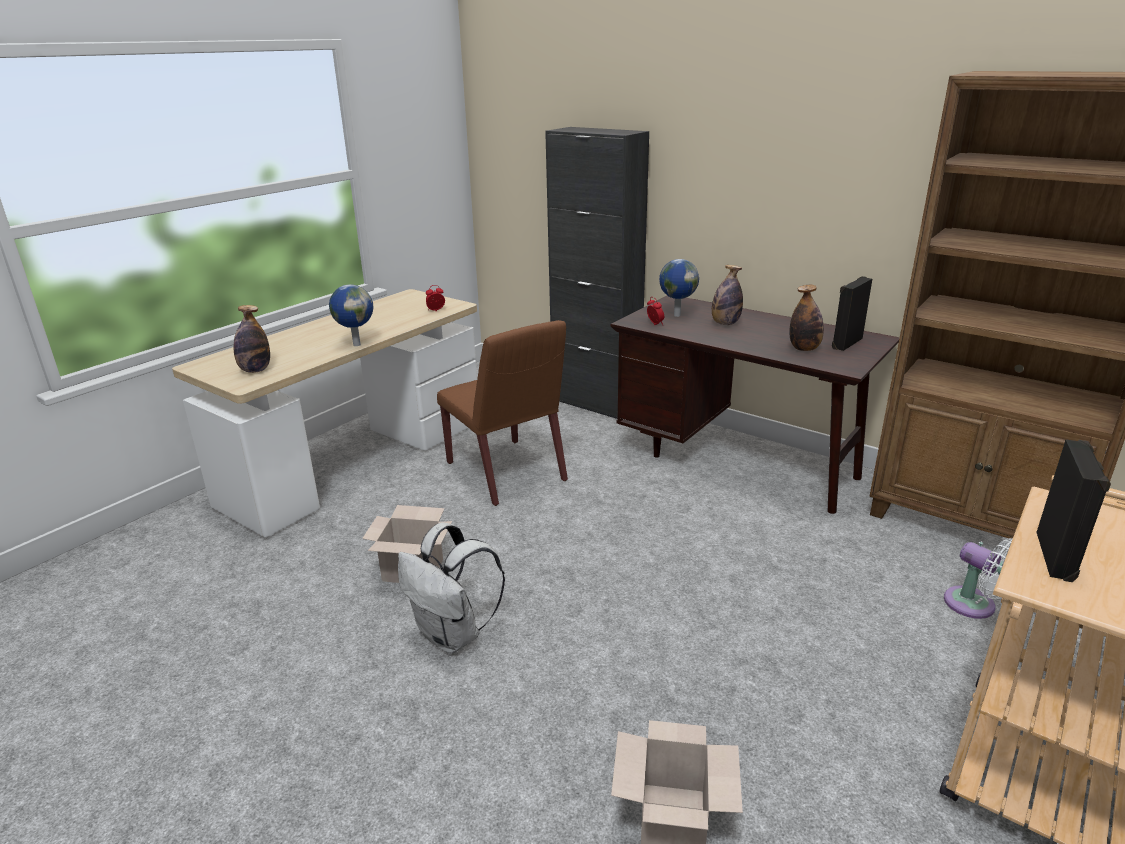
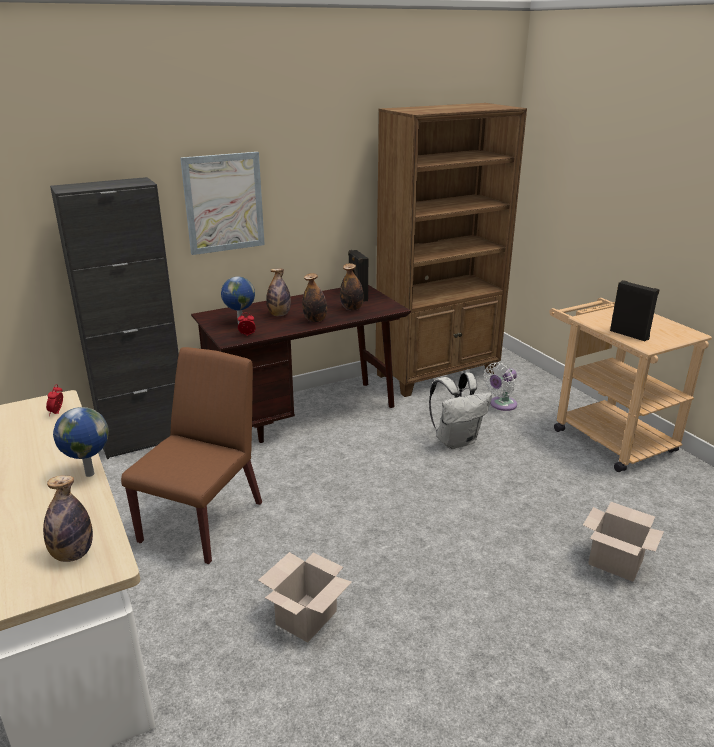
camera: 65 degrees left, 0 degrees up
white backpack [398,522,505,654] -> white backpack moved to [429,372,492,449]
brown chair [437,320,568,506] -> brown chair turned 60 degrees counterclockwise [121,347,262,564]
white fan [944,538,1012,619] -> white fan turned 150 degrees clockwise [484,362,517,411]
none -> picture [180,152,265,255]
none -> bottle [302,273,327,322]

